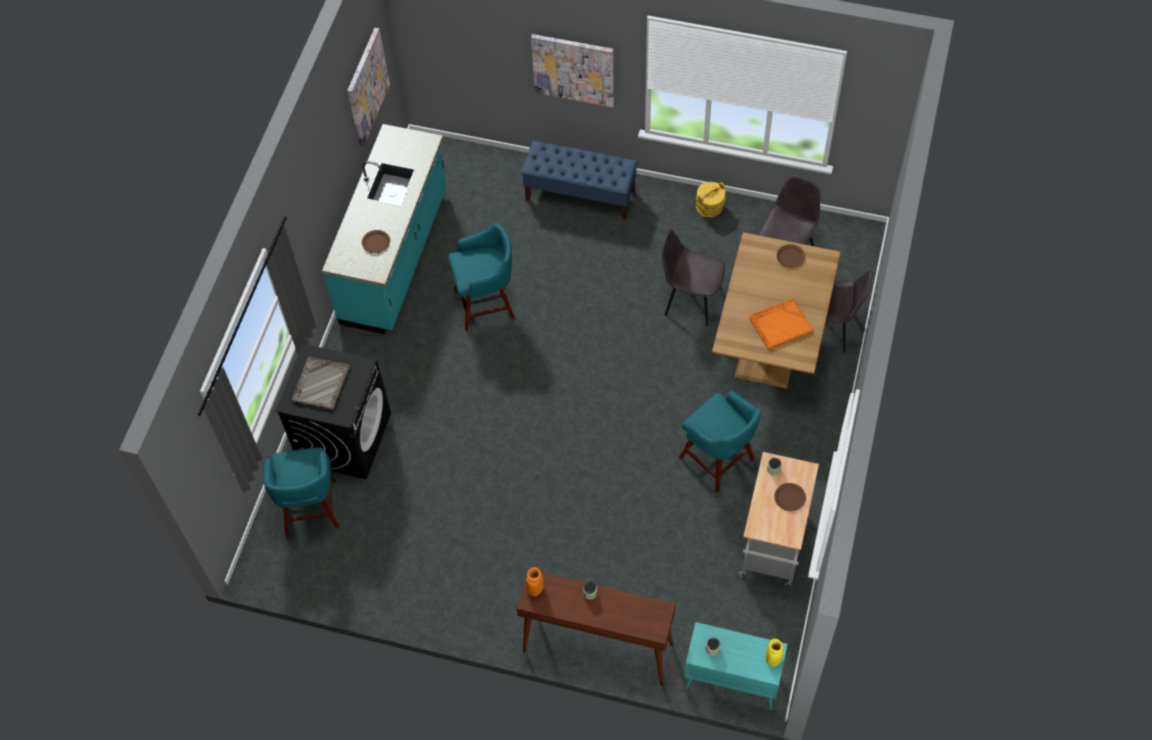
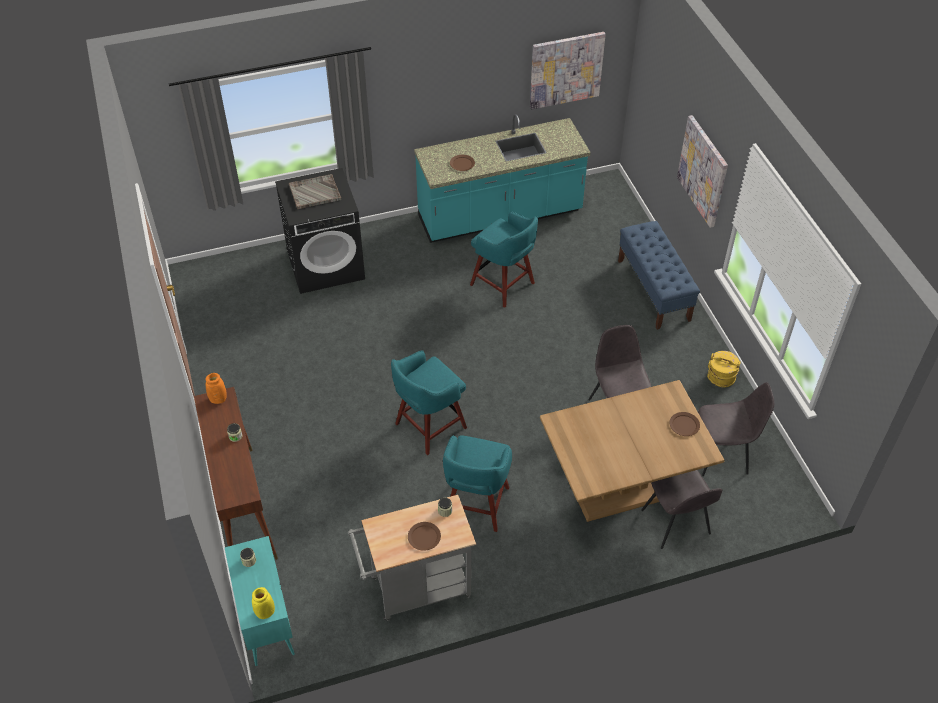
camera: 55 degrees right, 10 degrees down
turquoise stool [263,447,339,536] -> turquoise stool moved to [391,350,467,455]
orange tray [749,298,813,350] -> none

